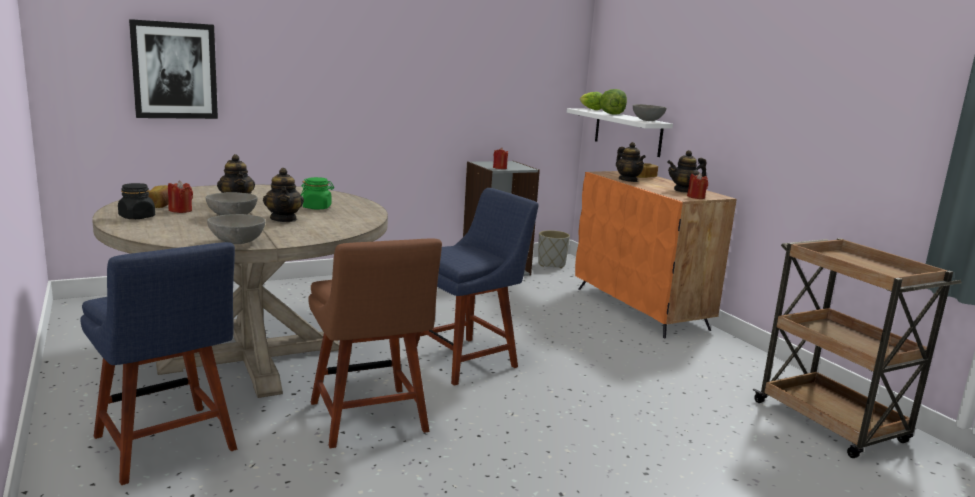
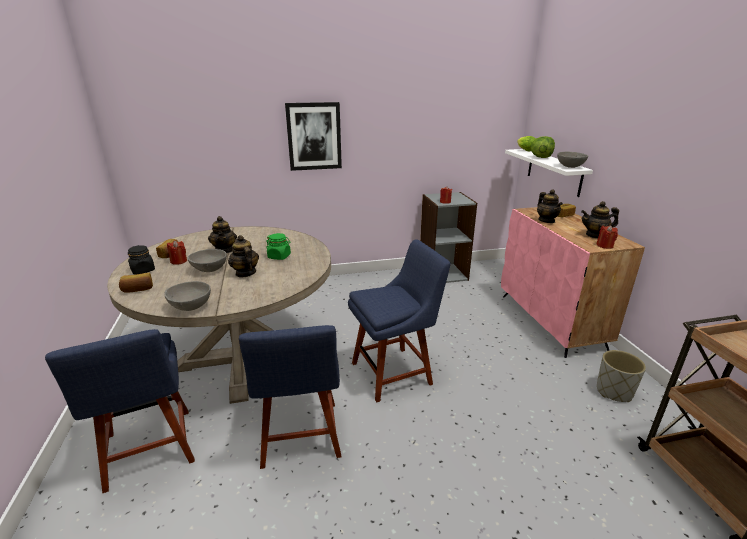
camera: 15 degrees right, 10 degrees up
picture [129,19,218,119] -> picture moved to [285,102,342,171]
teapot [263,168,304,222] -> teapot turned 150 degrees clockwise [228,235,259,277]
brown chair [309,239,442,448] -> blue chair [239,325,341,469]
grey planter [538,230,570,268] -> grey planter moved to [597,350,646,402]
orange cabinet [575,171,737,338] -> pink cabinet [501,207,645,358]
none -> bread [119,273,153,293]

